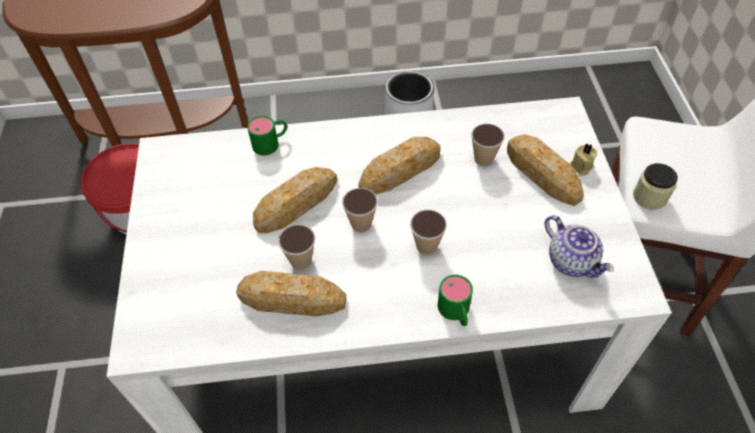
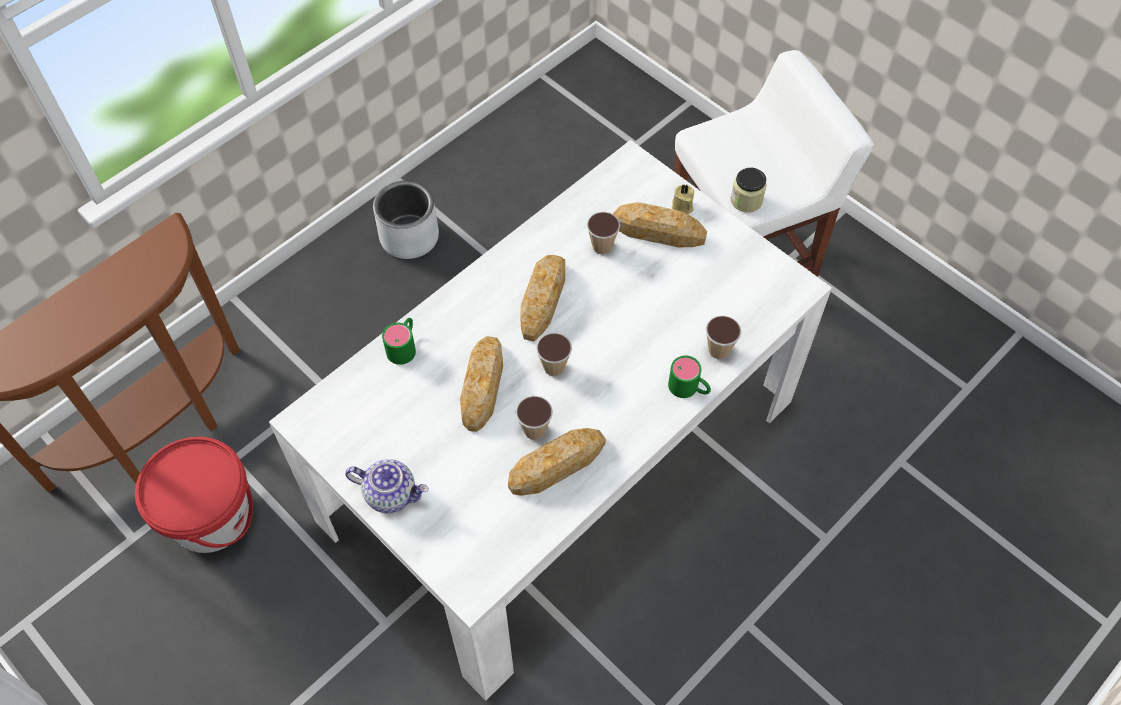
camera: 40 degrees left, 5 degrees up
cup [410,210,447,255] -> cup moved to [705,316,741,359]
teapot [544,215,614,278] -> teapot moved to [345,459,429,513]

